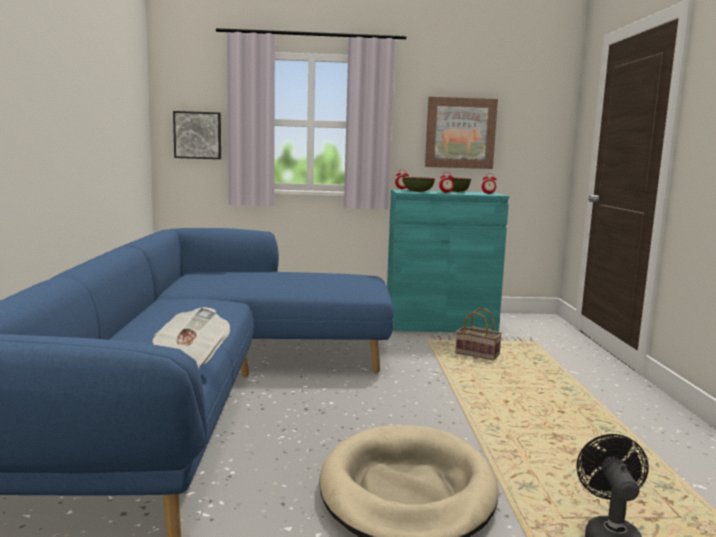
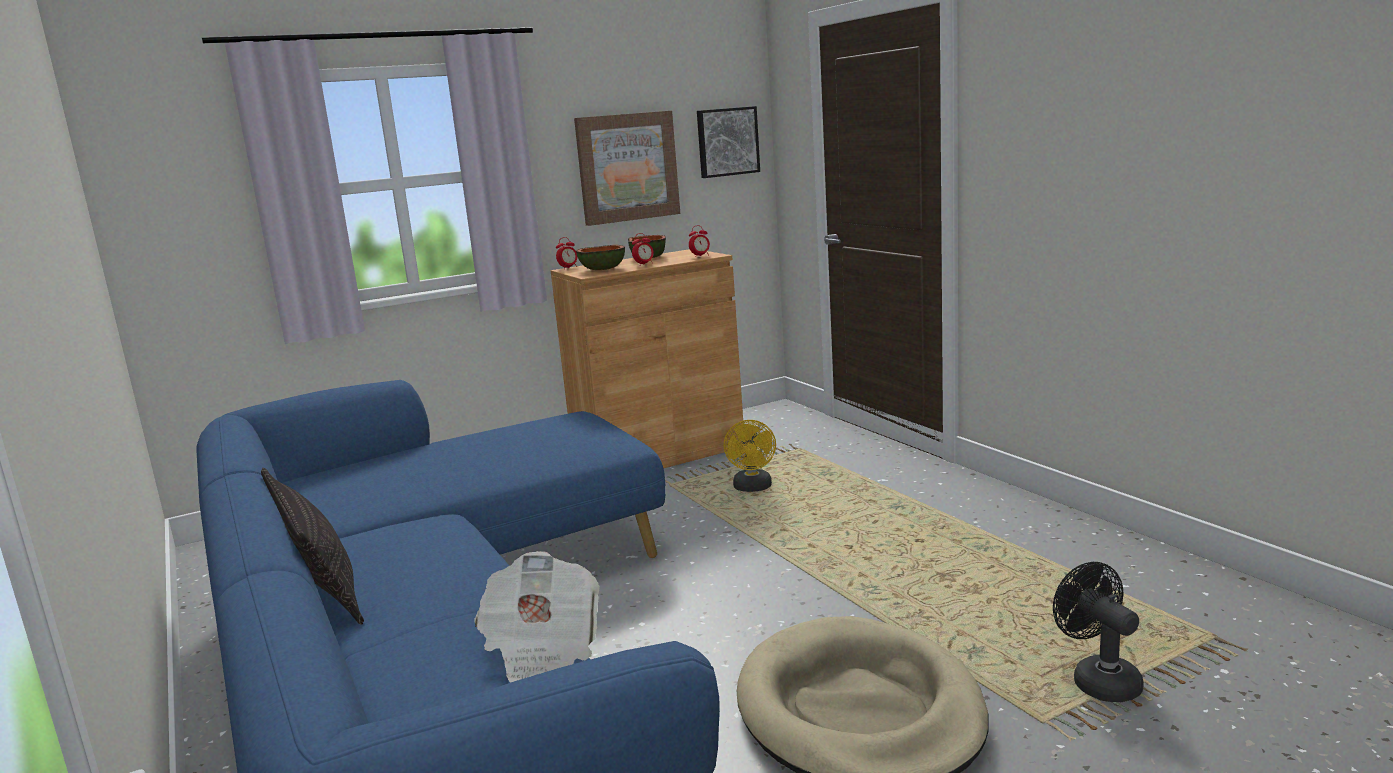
camera: 25 degrees left, 5 degrees up
picture [173,111,221,159] -> picture moved to [697,106,760,178]
turquoise cabinet [387,189,509,332] -> brown cabinet [551,249,743,468]
basket [455,308,502,360] -> yellow fan [724,420,776,492]
none -> pillow [261,468,364,625]

